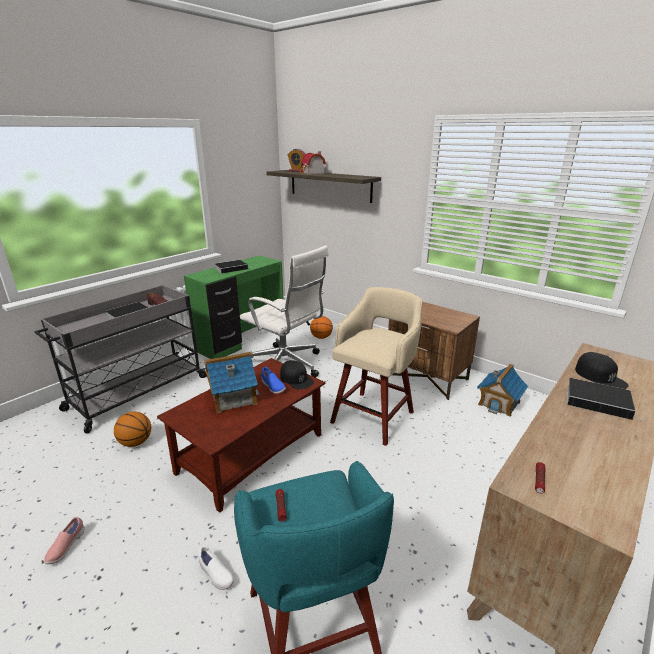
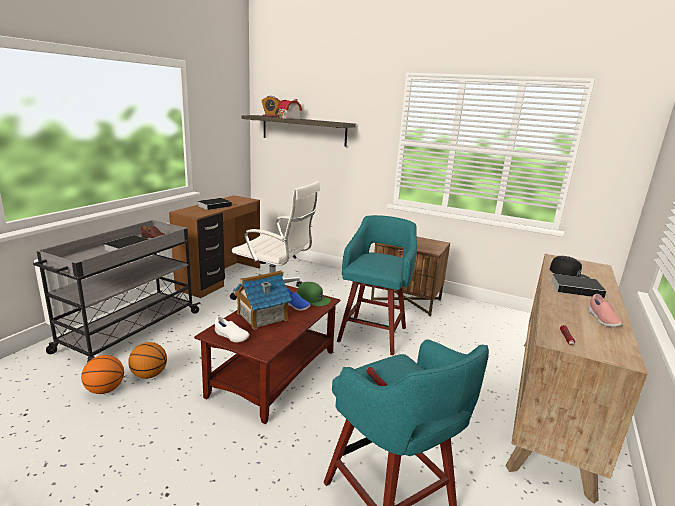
camera: 15 degrees left, 5 degrees down
pink shoe [44,517,85,564] -> pink shoe moved to [588,294,623,327]
green desk [184,255,284,359] -> brown desk [169,195,260,298]
white shoe [198,546,234,590] -> white shoe moved to [215,316,250,343]
black cap [280,360,314,389] -> green cap [297,282,331,306]
basketball [310,316,333,339] -> basketball moved to [81,355,124,394]
beige stool [330,287,422,446] -> turquoise stool [337,215,417,356]
toy house [477,364,528,417] -> none

